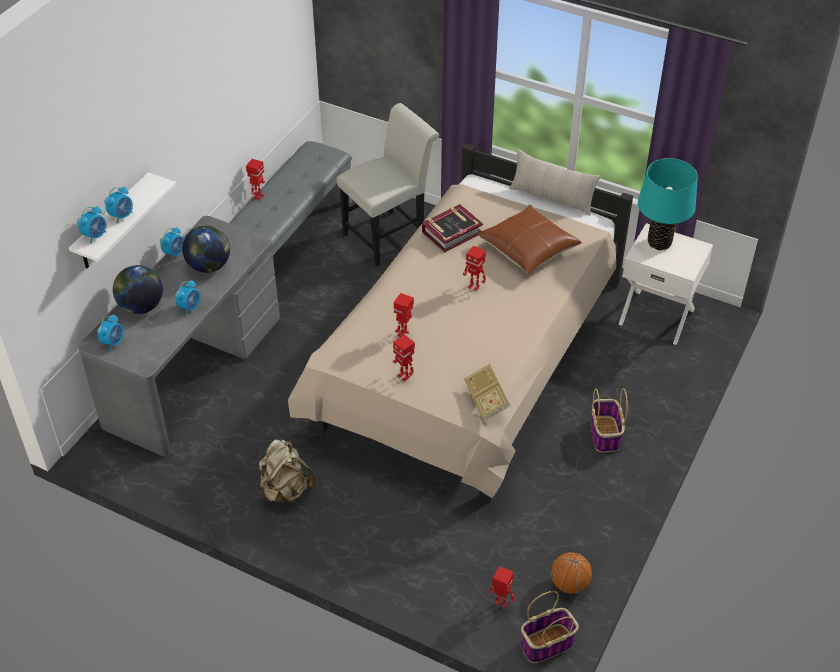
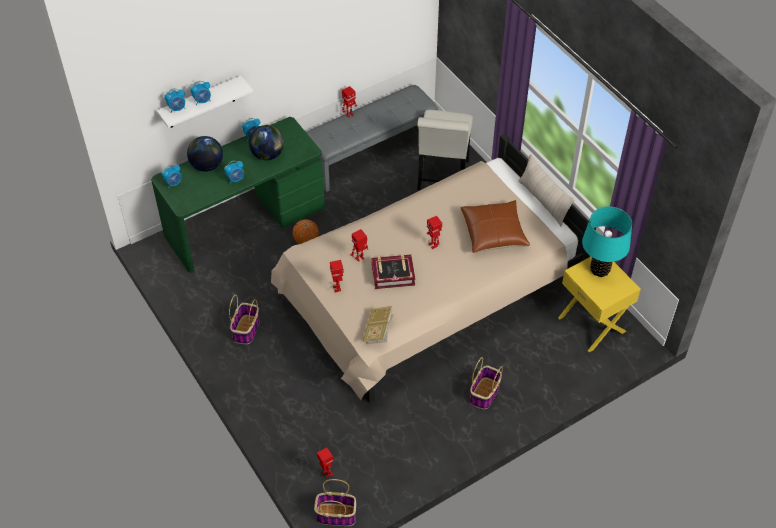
camera: 30 degrees right, 5 degrees up
grey desk [78,216,280,456] -> green desk [151,117,325,273]
beige backpack [259,439,315,502] -> basket [229,294,260,344]
white chair [337,103,439,267] -> white chair turned 105 degrees clockwise [417,110,473,190]
book [422,204,483,252] -> book moved to [372,254,415,289]
basketball [551,552,592,594] -> basketball moved to [293,219,319,244]
white nightstand [618,223,713,345] -> yellow nightstand [558,257,641,352]

